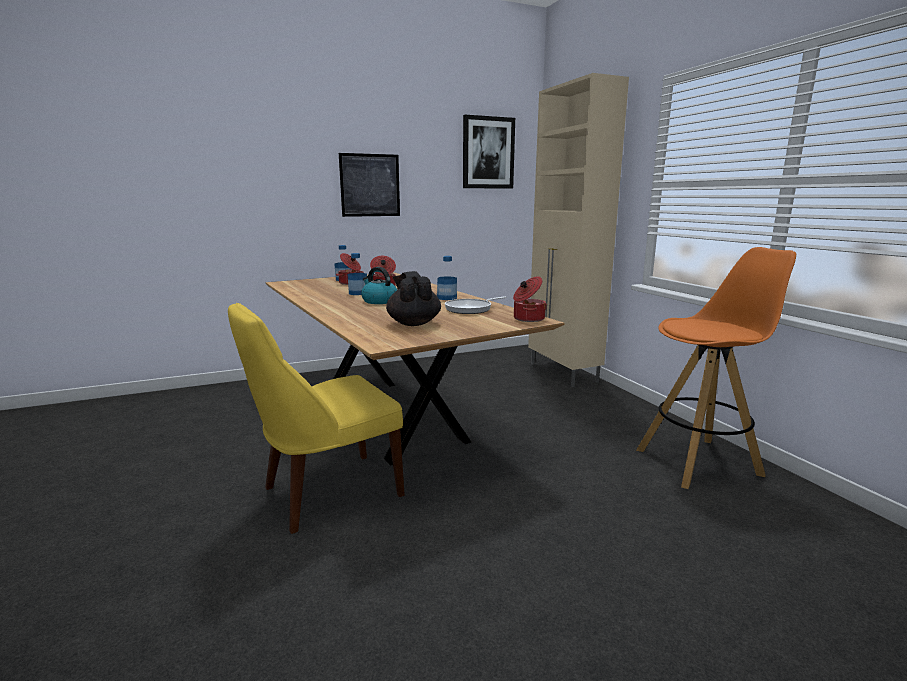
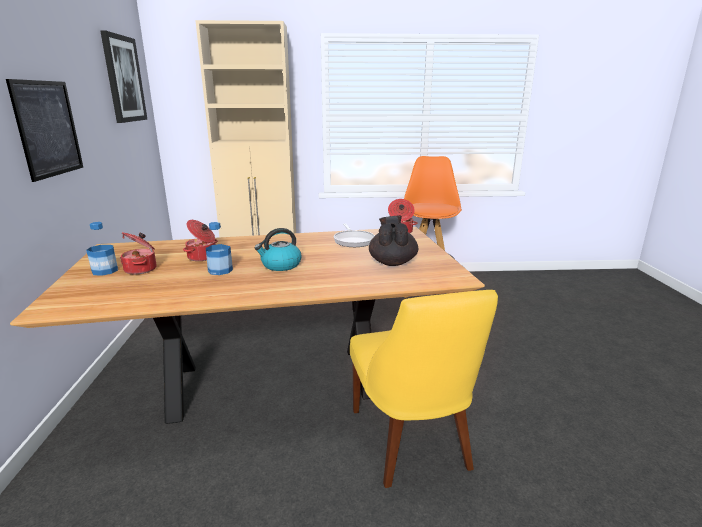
camera: 70 degrees left, 5 degrees up
black teapot [386,271,441,326] -> black teapot turned 90 degrees clockwise [369,216,418,266]
bottle [437,256,457,300] -> none

